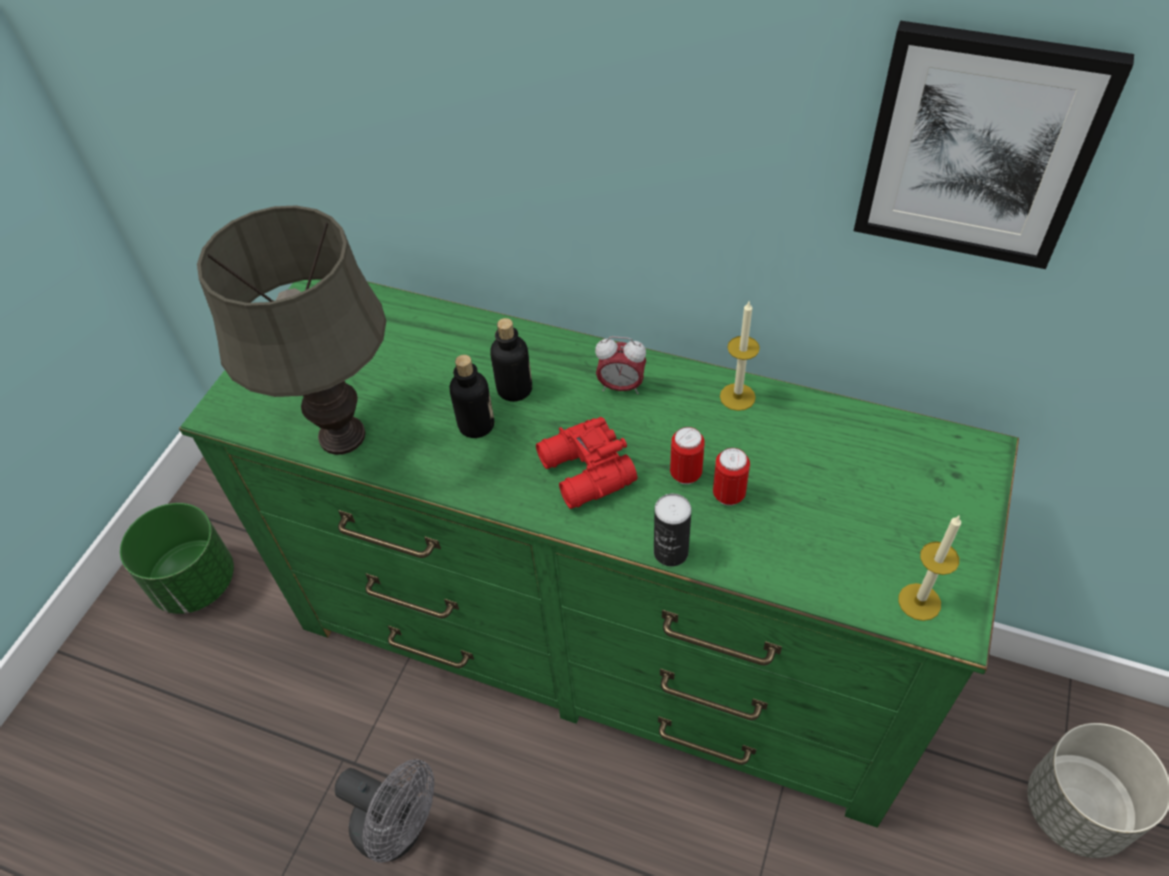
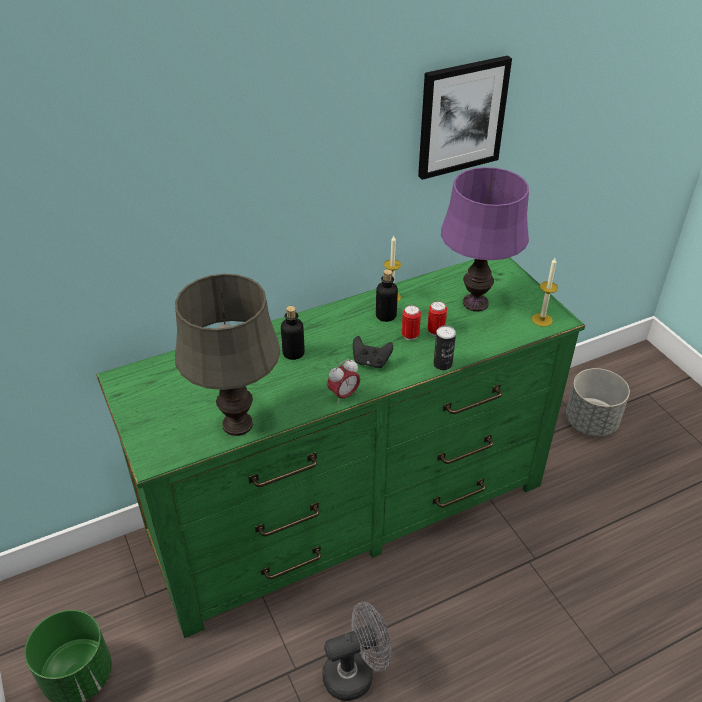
camera: 50 degrees left, 10 degrees down
bottle [449,355,494,438] -> bottle moved to [376,269,398,322]
red binoculars [536,417,637,509] -> black game controller [353,336,393,368]
alarm clock [595,336,646,394] -> alarm clock moved to [327,359,360,403]
none -> purple table lamp [441,167,529,312]

